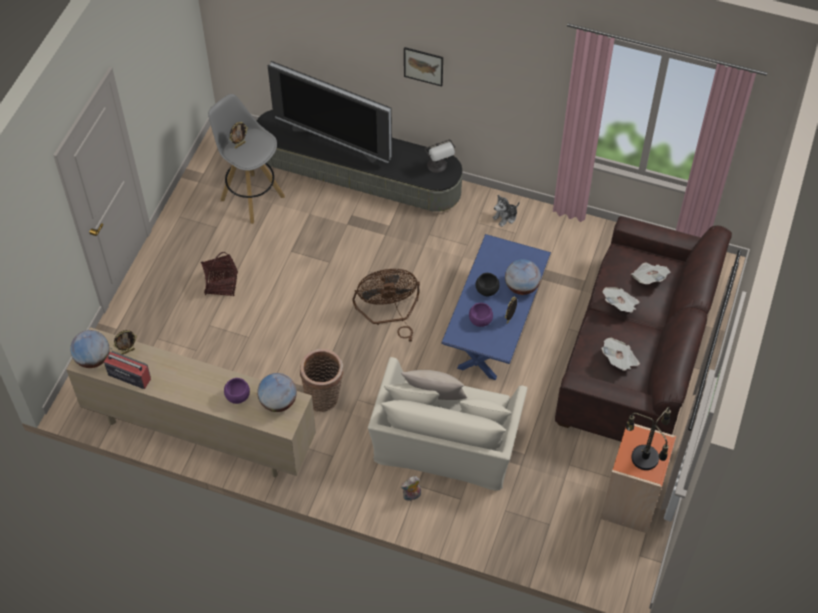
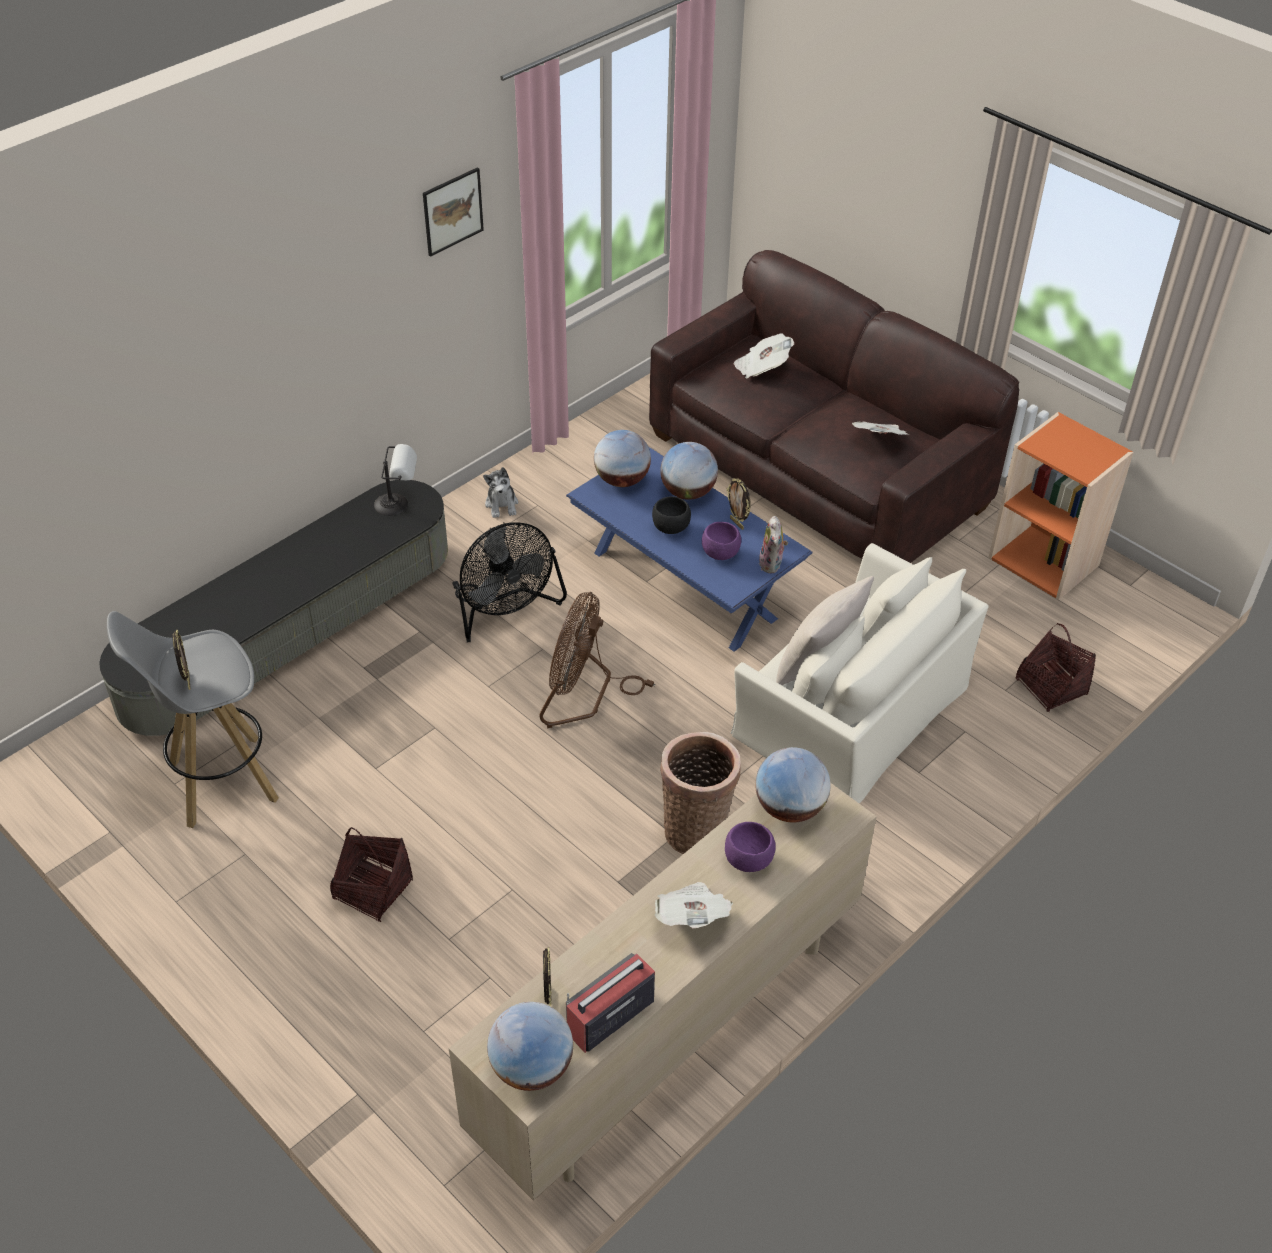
camera: 65 degrees left, 10 degrees down
television [268,61,392,163] -> none
plush toy [401,476,421,501] -> plush toy moved to [759,516,788,573]
picture [404,47,443,87] -> picture moved to [423,167,484,257]
newspaper [603,287,640,313] -> newspaper moved to [655,882,733,928]
table lamp [626,407,671,470] -> none
none -> black fan [452,522,567,642]
none -> globe [594,430,651,487]
none -> basket [1015,623,1096,712]

